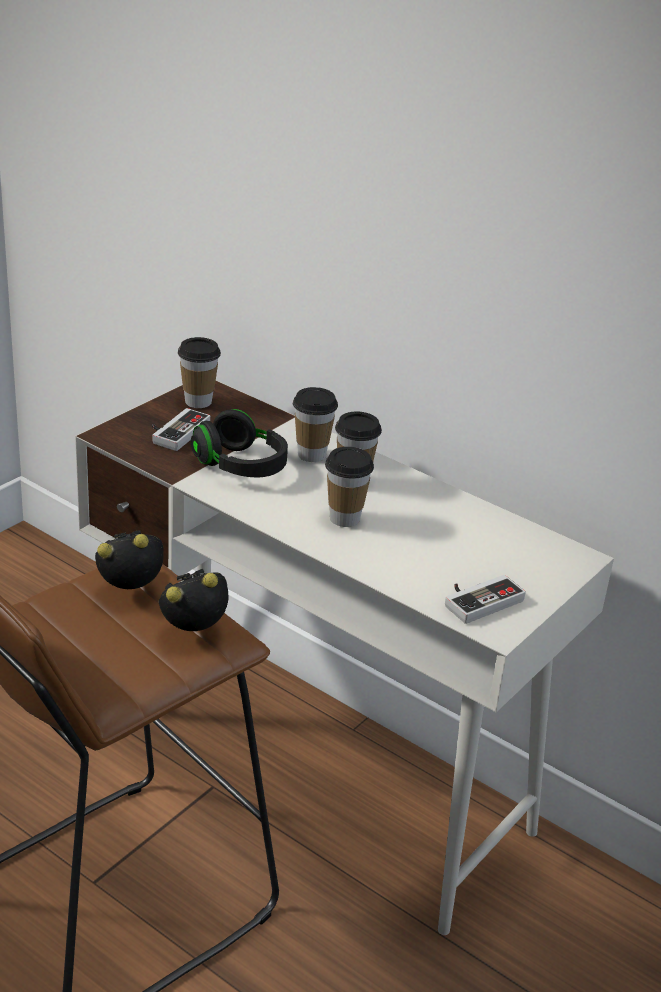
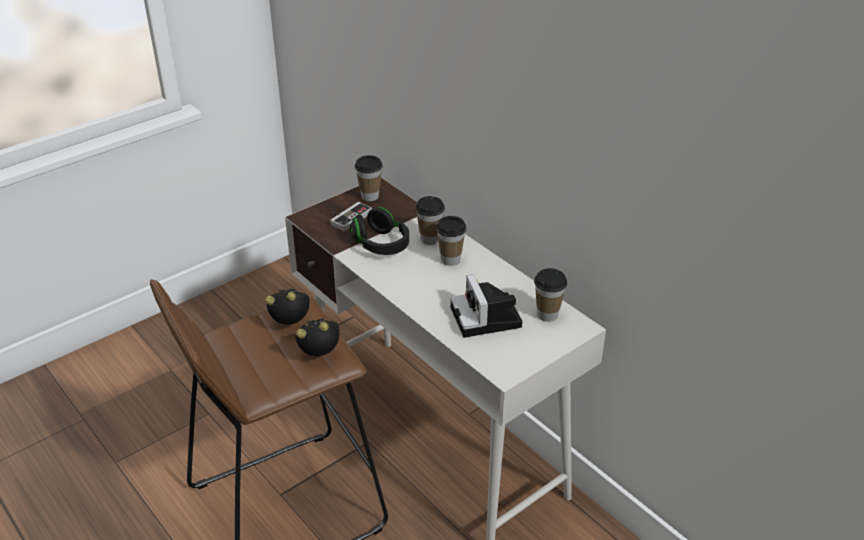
camera: 15 degrees right, 5 degrees up
cup [325,447,374,527] -> cup moved to [534,268,567,322]
game controller [445,575,526,624] -> none
none -> camera [451,274,522,338]

